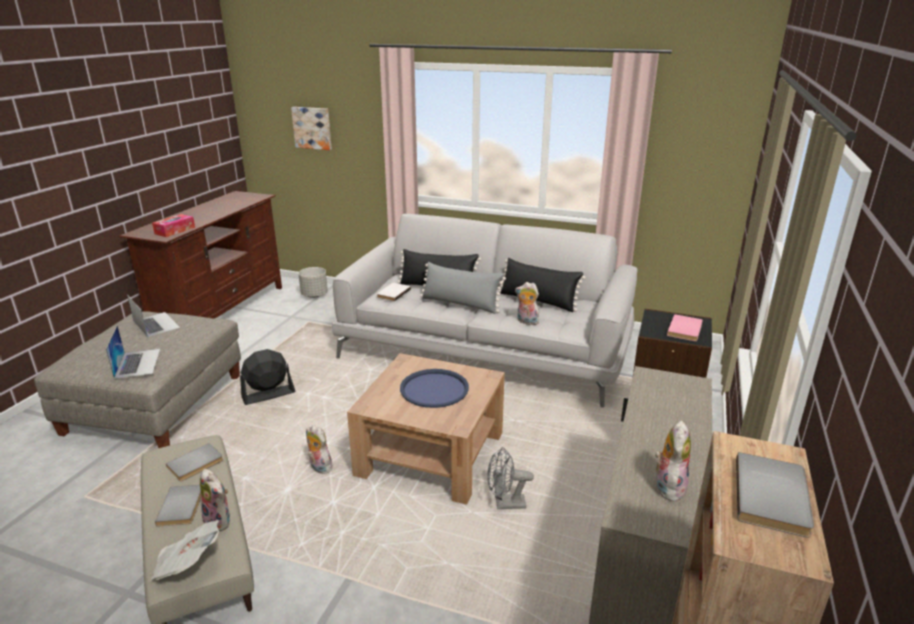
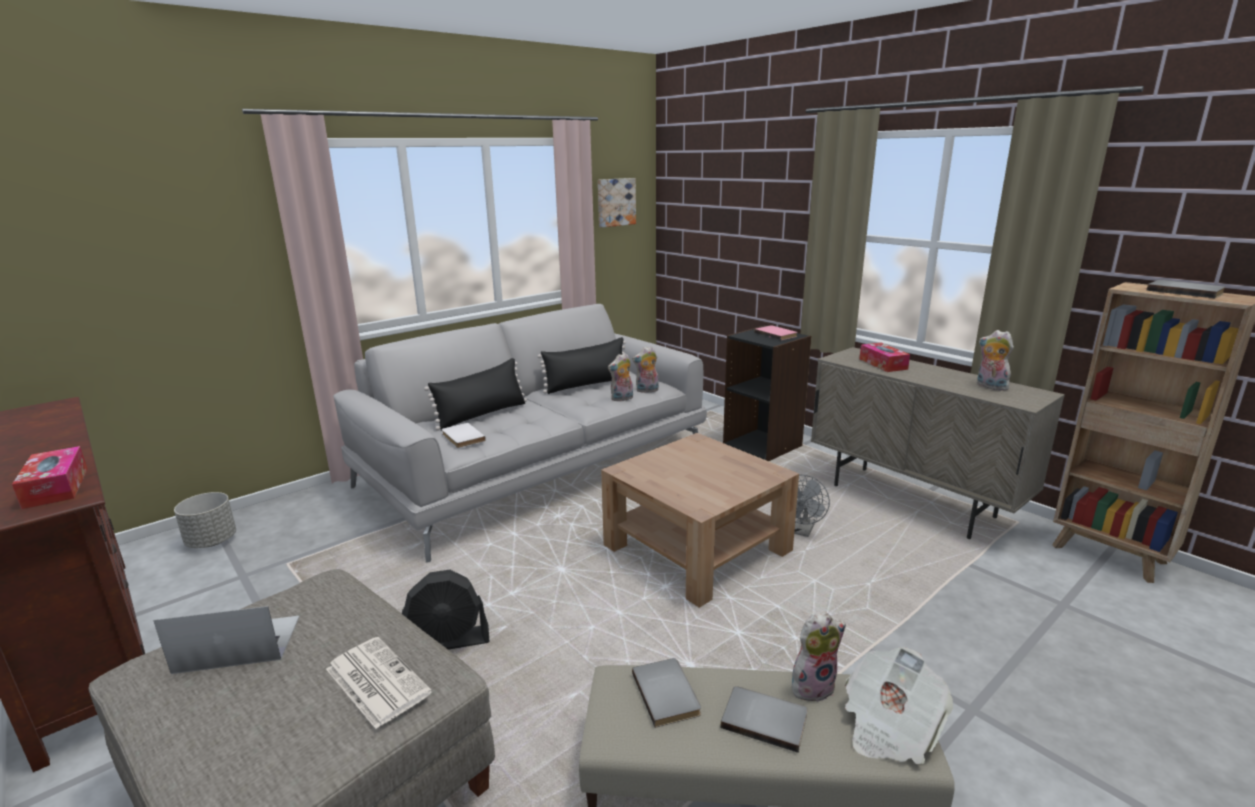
camera: 60 degrees left, 5 degrees down
laptop [106,325,160,379] -> newspaper [326,637,432,729]
black fan [240,349,296,405] -> black fan turned 105 degrees counterclockwise [402,570,490,650]
picture [291,107,332,150] -> picture moved to [598,178,636,227]
plush toy [306,425,332,474] -> plush toy moved to [632,346,659,393]
blue tray [400,369,469,408] -> none
grey pillow [420,262,506,314] -> none
none -> tissue box [859,343,910,372]

